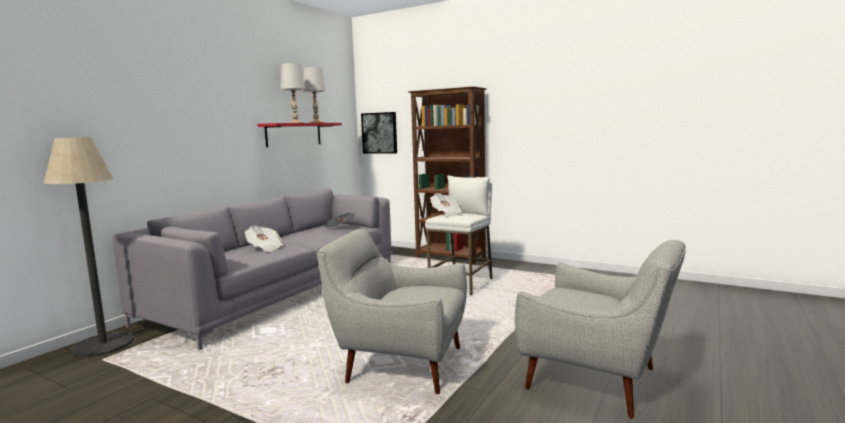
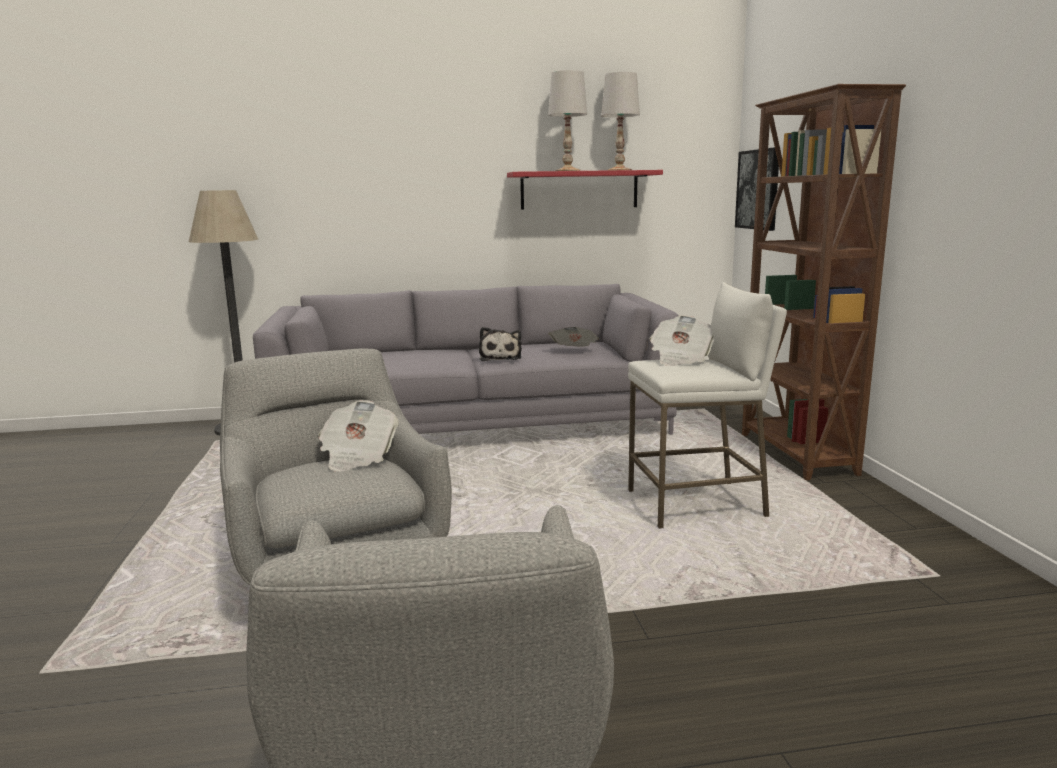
camera: 50 degrees right, 5 degrees up
newspaper [245,226,284,252] -> newspaper moved to [318,400,399,471]
none -> plush toy [479,327,522,361]

